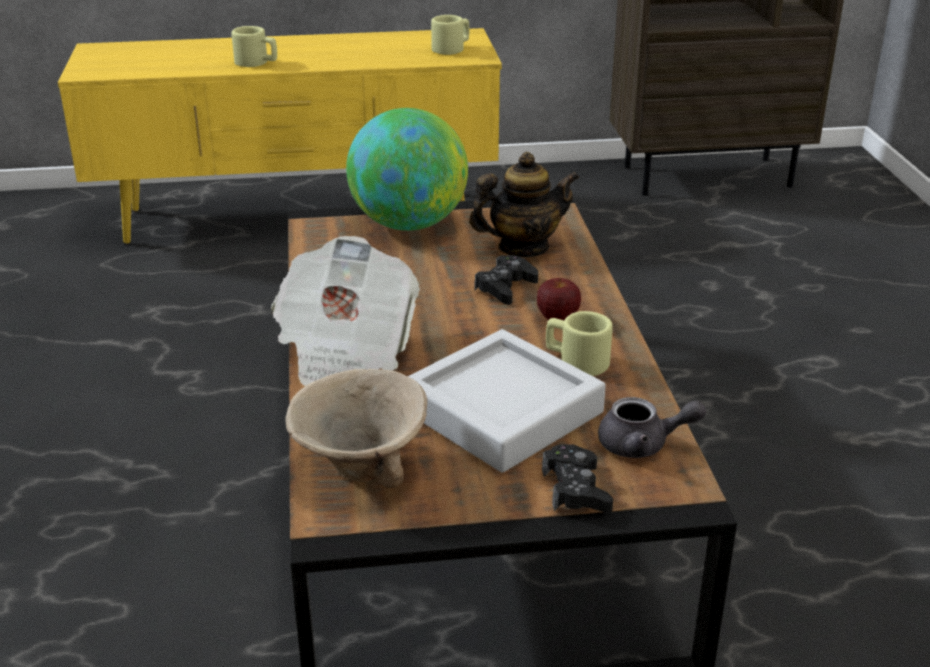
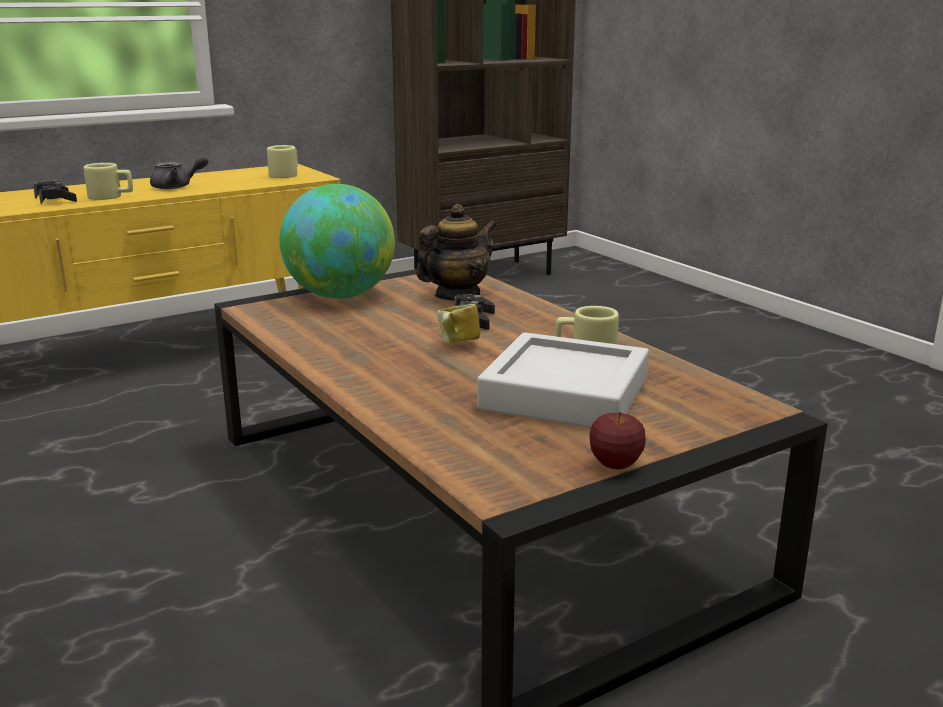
camera: 25 degrees left, 10 degrees down
newspaper [271,236,420,386] -> none
beige bowl [286,369,427,488] -> none
apple [537,278,581,321] -> apple moved to [589,412,646,469]
black game controller [542,444,613,513] -> black game controller moved to [33,180,77,204]
grey teapot [598,397,706,458] -> grey teapot moved to [150,155,209,189]
none -> mug [437,304,480,344]

